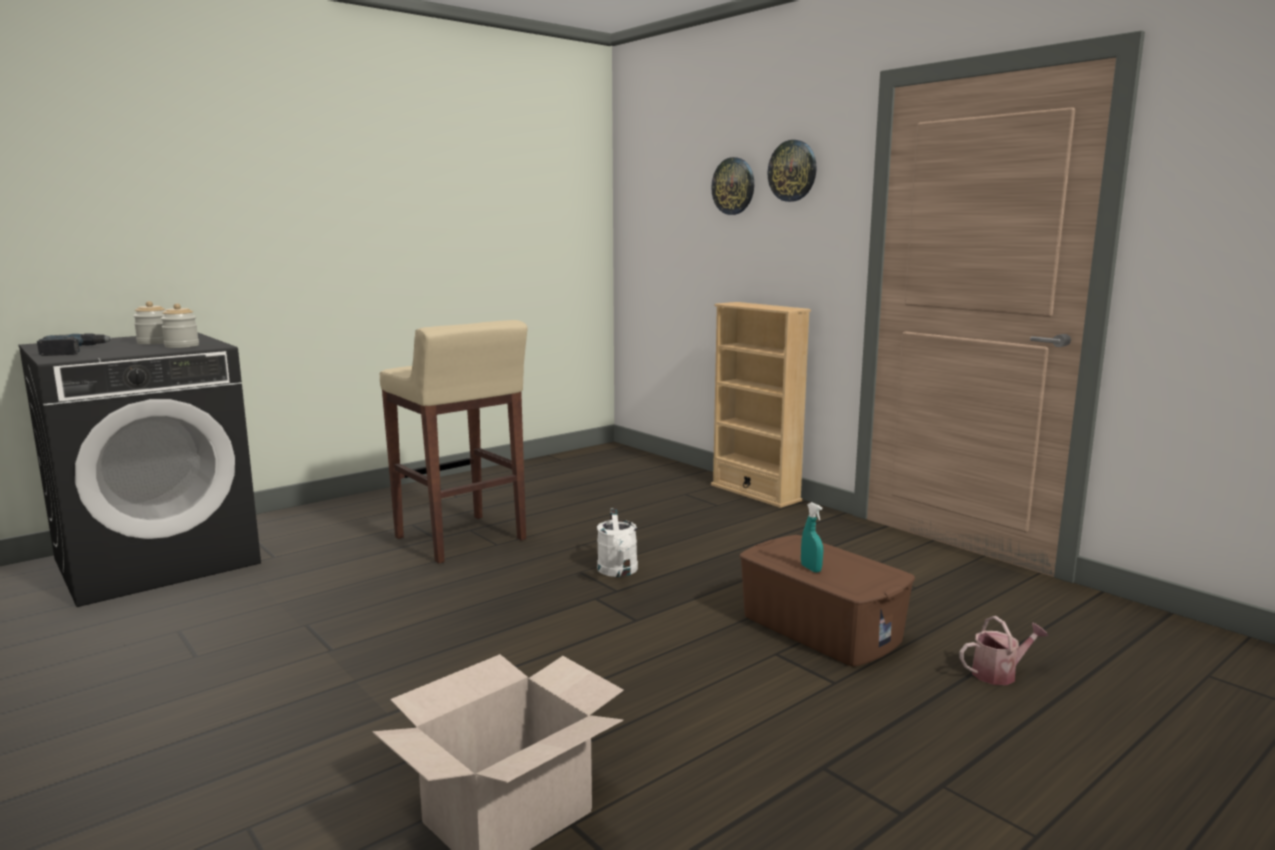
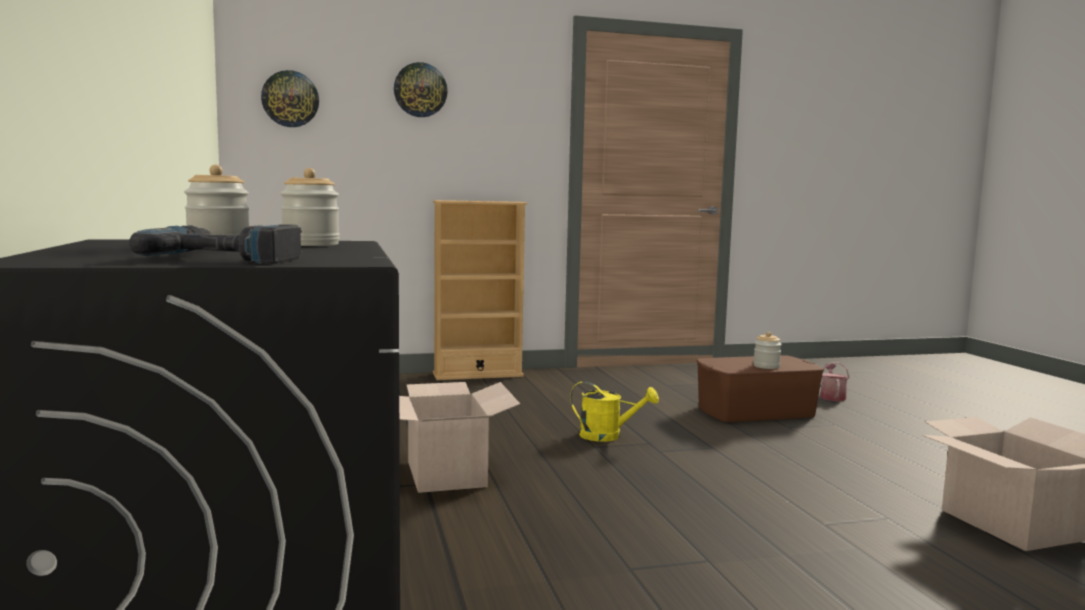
camera: 65 degrees left, 5 degrees down
beige stool [380,320,527,563] -> cardboard box [399,382,520,493]
white watering can [597,508,638,577] -> yellow watering can [570,381,659,442]
wall clock [768,140,817,202] -> wall clock moved to [261,70,319,127]
turquoise spray bottle [801,502,823,573] -> jar [753,332,782,369]

